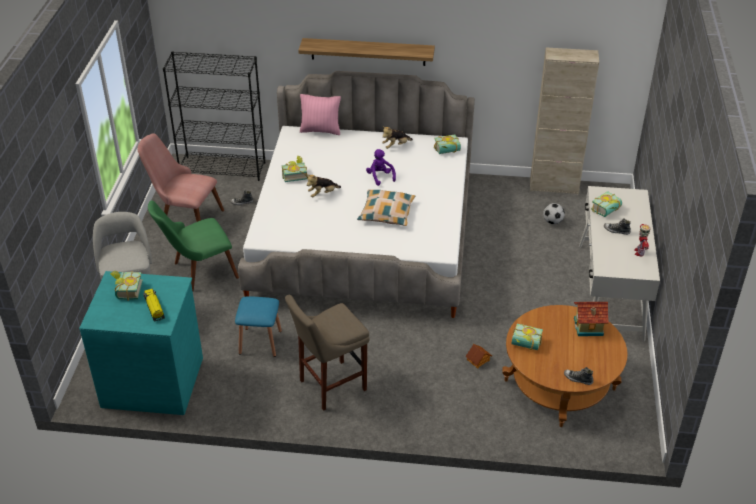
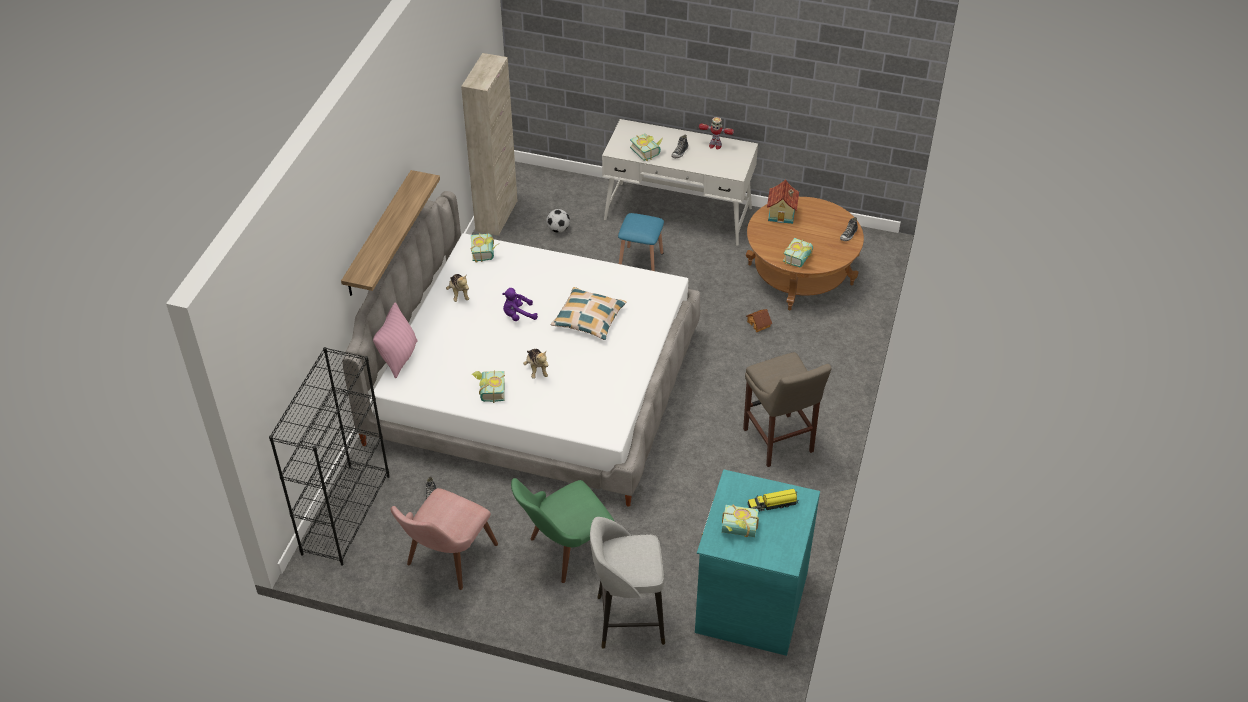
camera: 80 degrees left, 5 degrees up
green chair [148,200,239,292] -> green chair turned 75 degrees clockwise [511,478,614,583]
blue stool [235,296,282,357] -> blue stool moved to [618,213,664,271]

